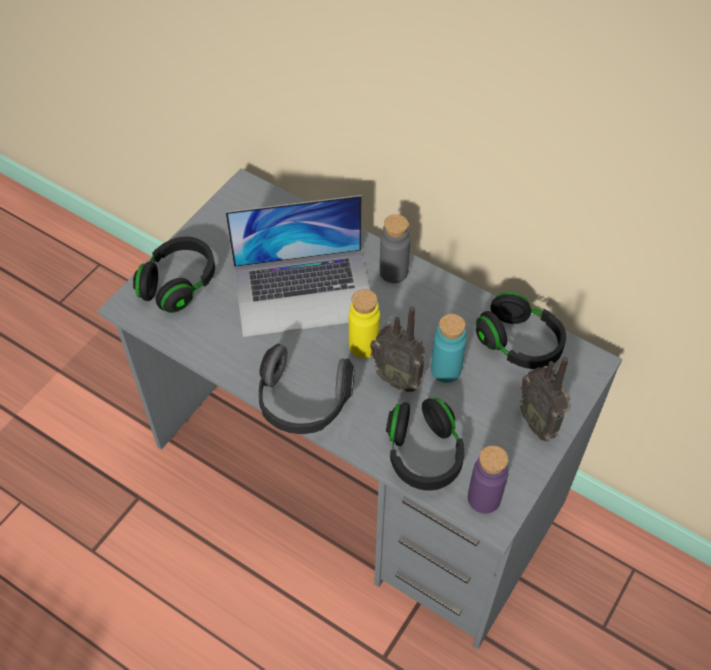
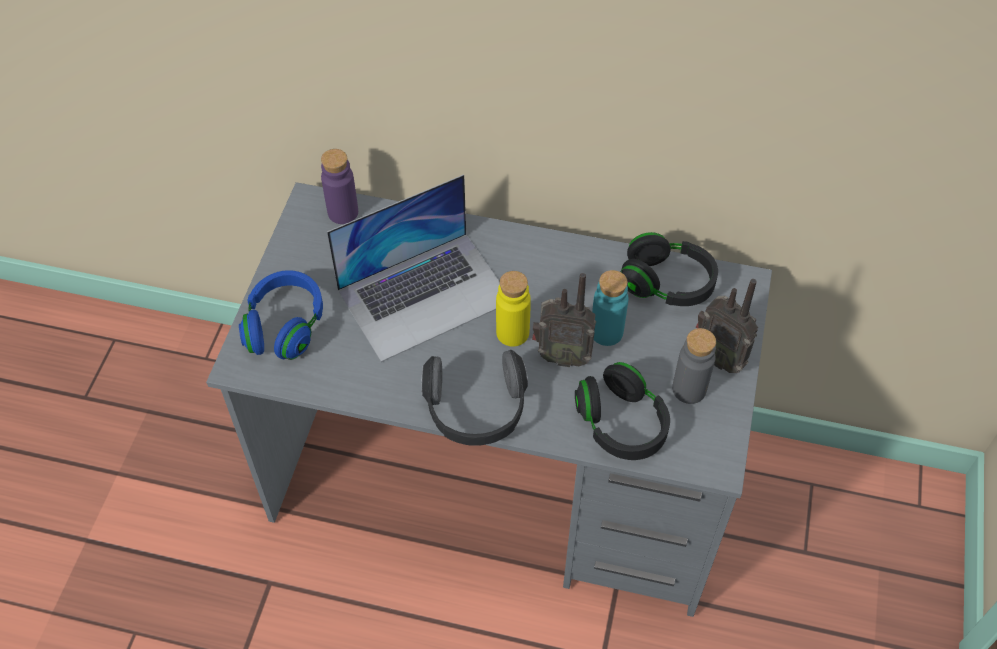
camera: 20 degrees left, 0 degrees up
black headphones [133,237,215,313] -> blue headphones [239,270,323,360]
grey bottle [380,214,410,283] -> grey bottle moved to [672,328,716,404]
purple bottle [468,445,508,514] -> purple bottle moved to [321,149,358,224]

